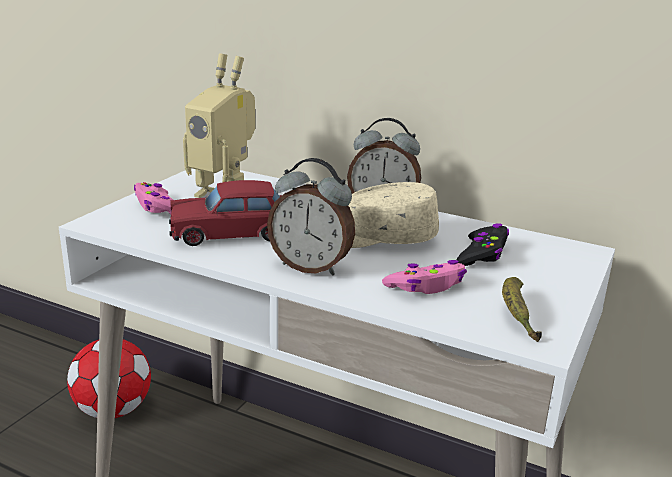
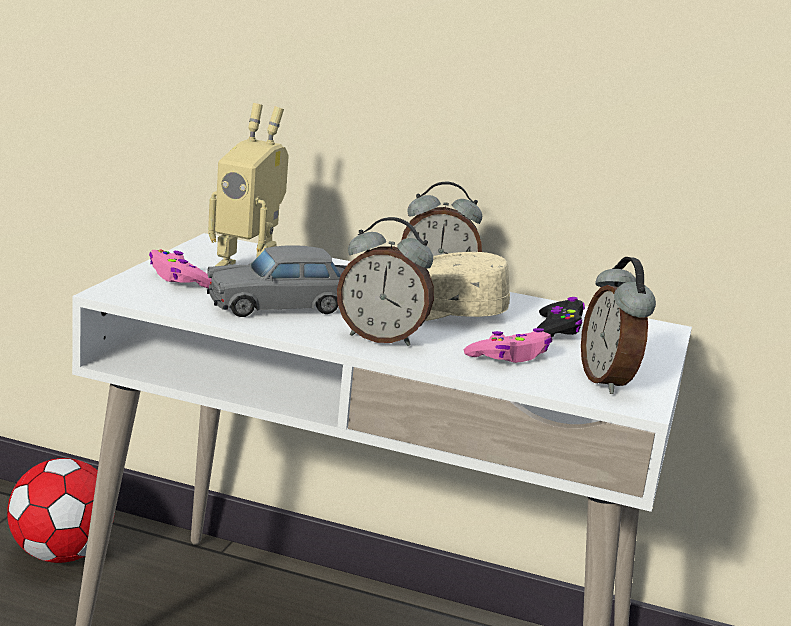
camera: 10 degrees left, 5 degrees down
red toy car [169,180,282,246] -> grey toy car [207,245,347,317]
banana [502,277,542,342] -> alarm clock [581,257,656,394]

